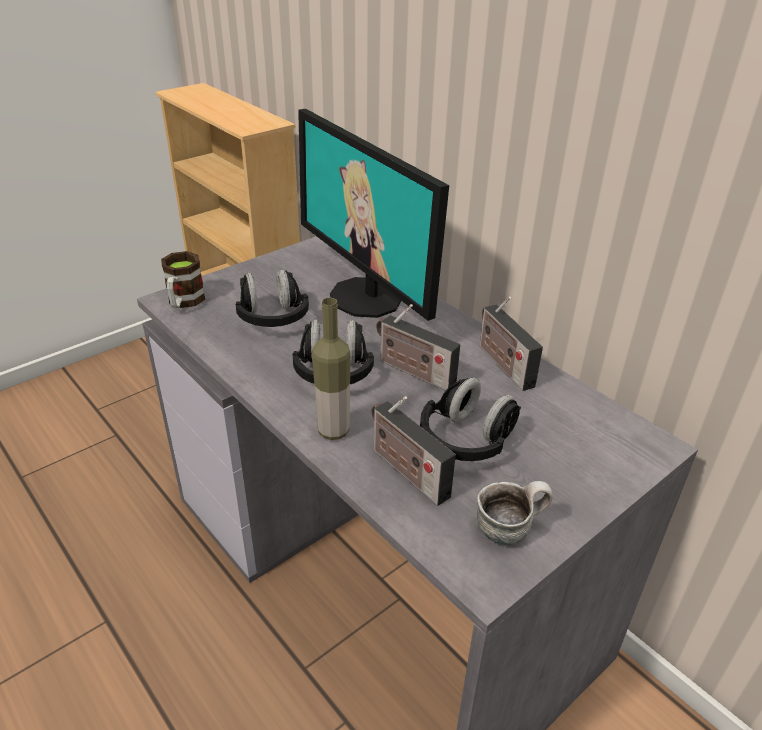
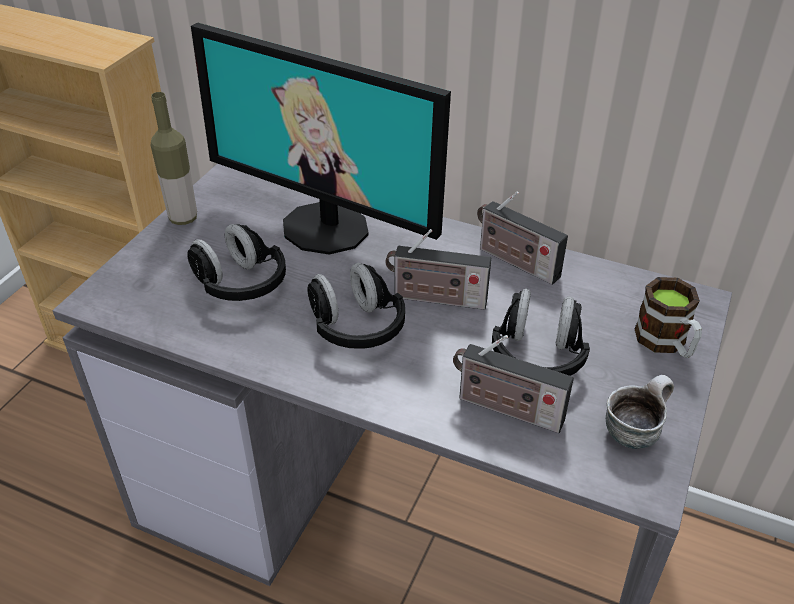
camera: 25 degrees left, 5 degrees up
mug [161,251,205,308] -> mug moved to [634,277,702,358]
bottle [312,297,350,440] -> bottle moved to [151,92,197,225]

